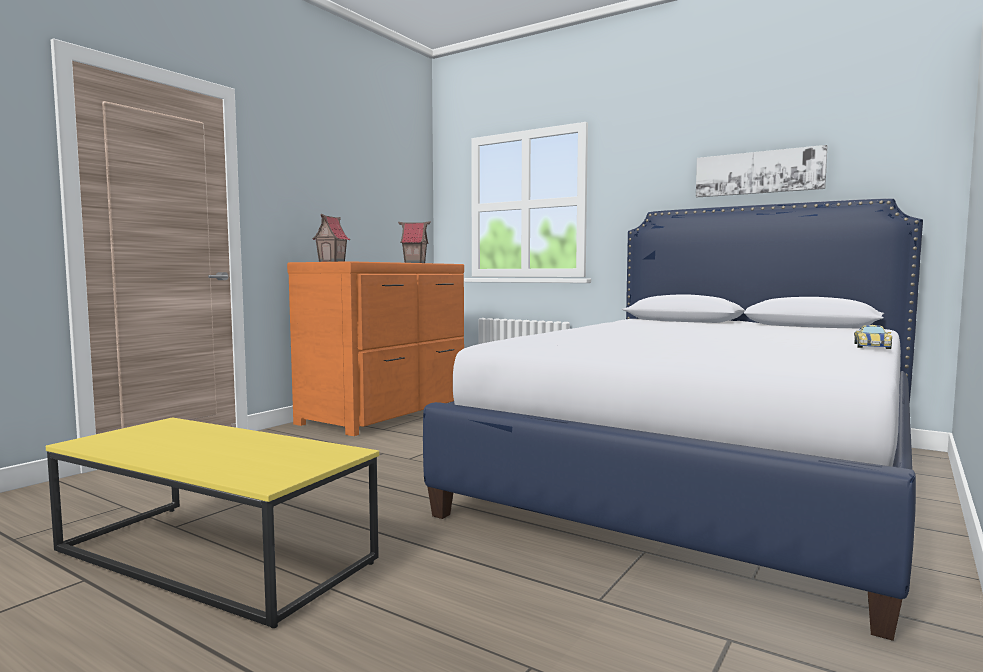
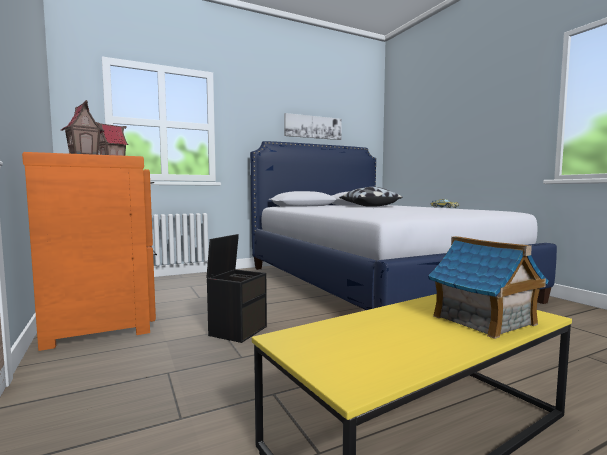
camera: 60 degrees left, 0 degrees up
none -> black storage box [206,234,267,343]
none -> pillow [339,187,402,207]
none -> toy house [428,236,549,339]

